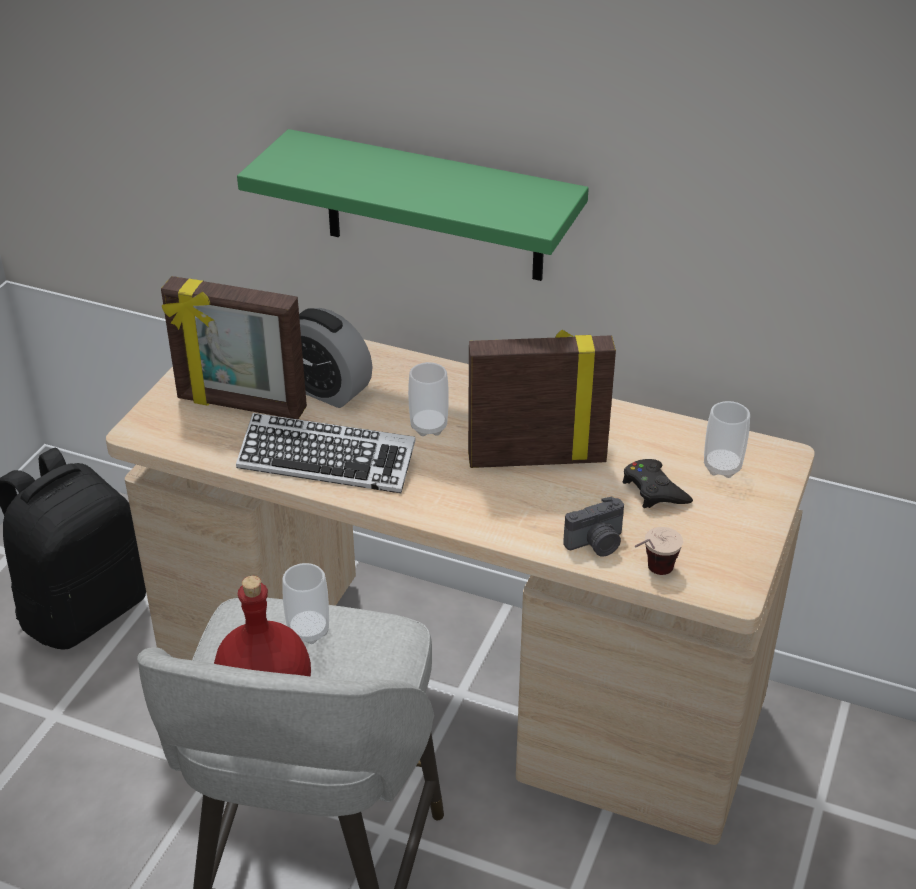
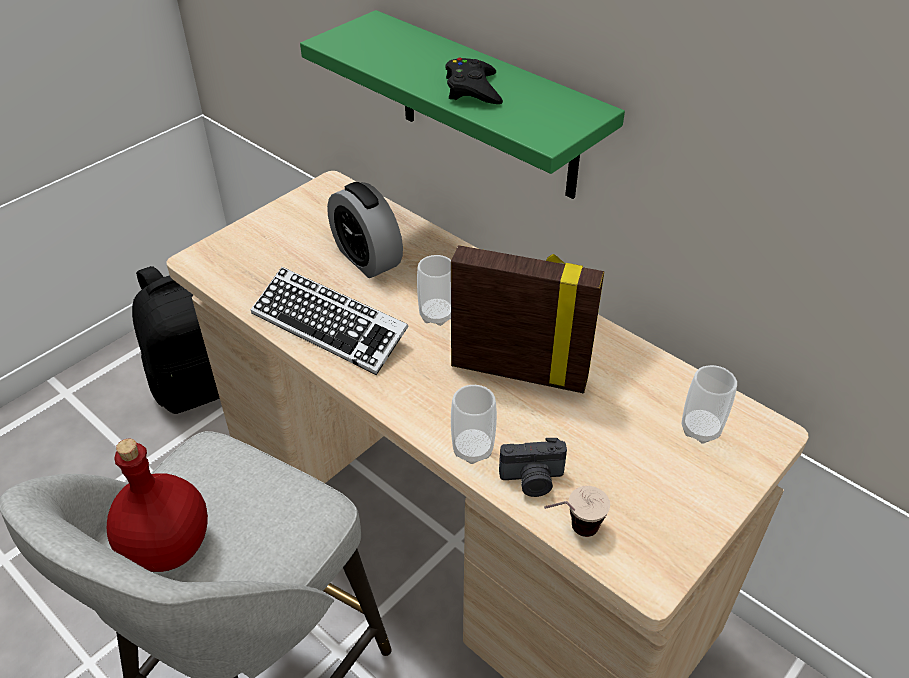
camera: 20 degrees right, 5 degrees up
picture frame [161,276,307,420] -> none
cup [282,563,329,644] -> cup moved to [451,385,497,464]
black game controller [622,459,693,508] -> black game controller moved to [445,57,503,104]

